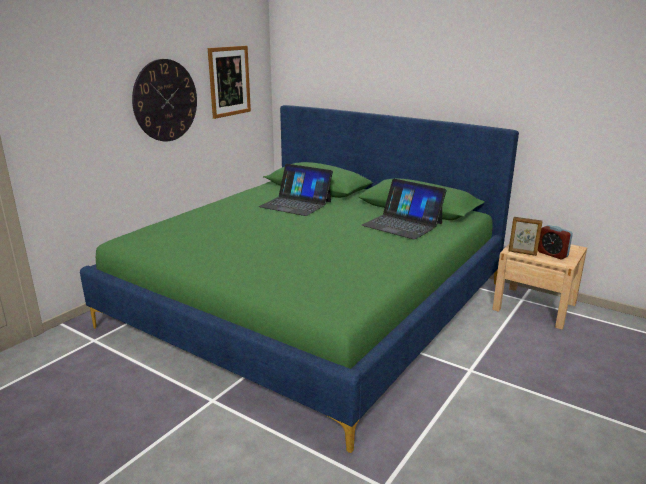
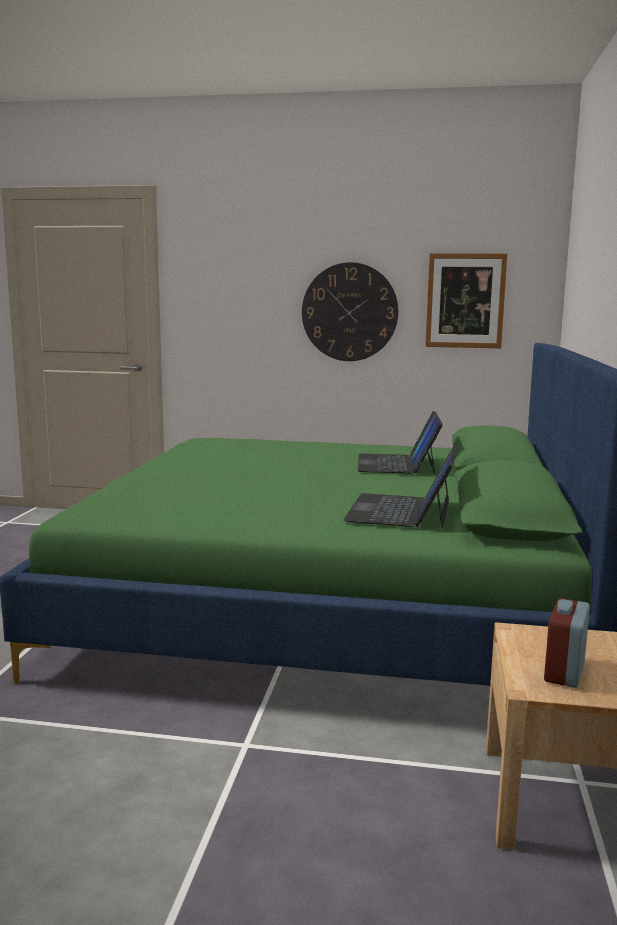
camera: 65 degrees right, 10 degrees down
picture frame [509,217,543,256] -> none

